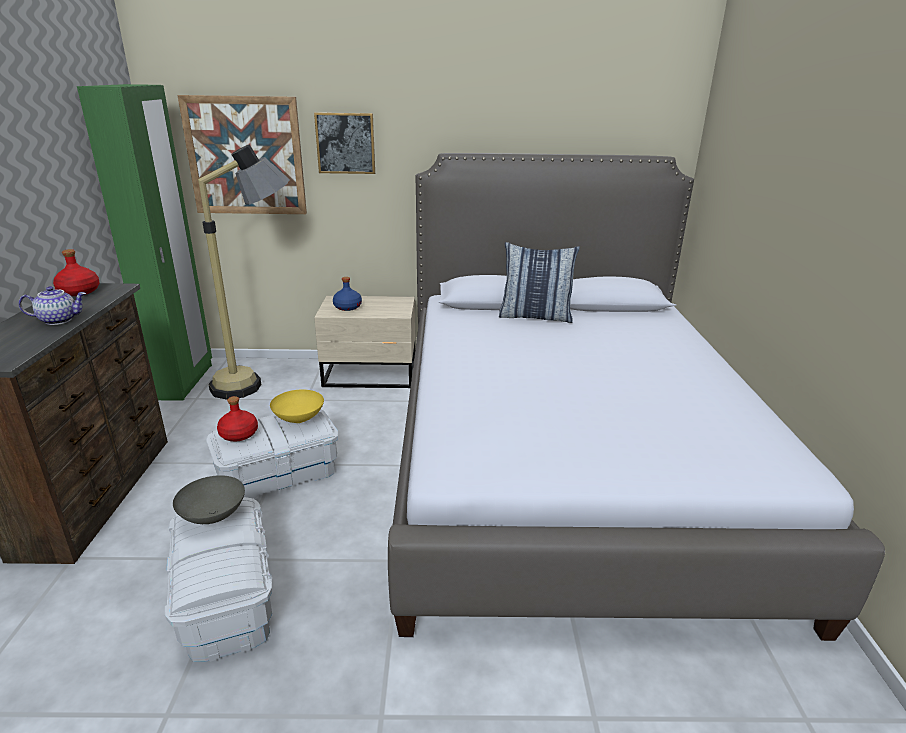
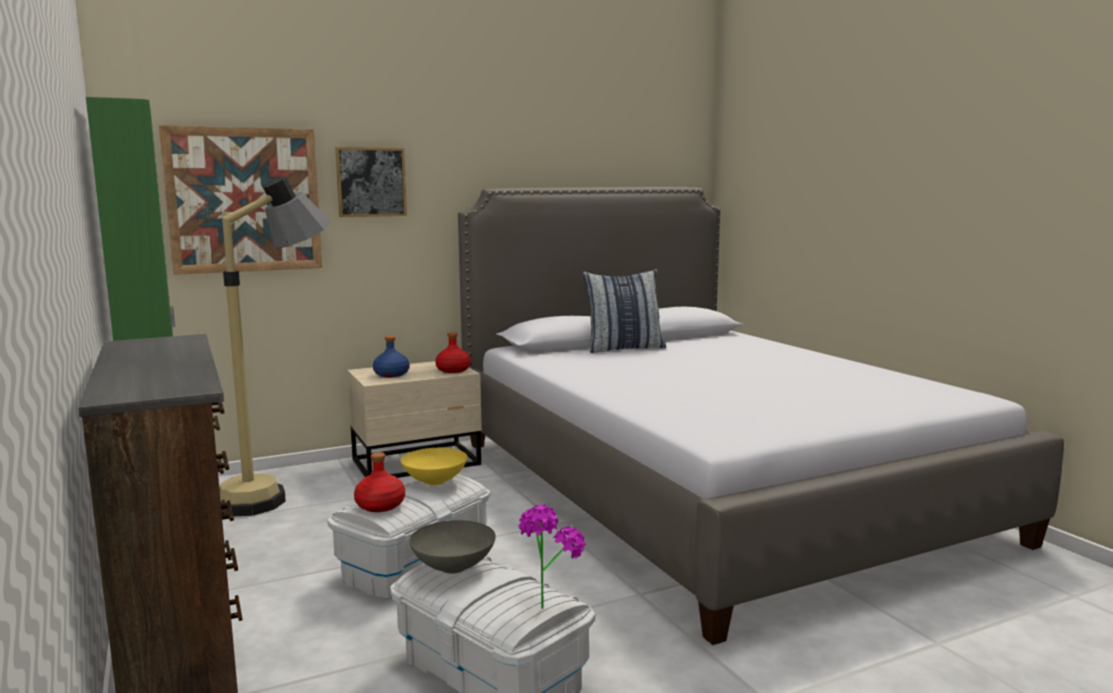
camera: 25 degrees left, 15 degrees down
teapot [19,286,86,325] -> none
red bottle [53,249,100,296] -> red bottle moved to [435,332,471,373]
none -> potted plant [518,505,586,609]

